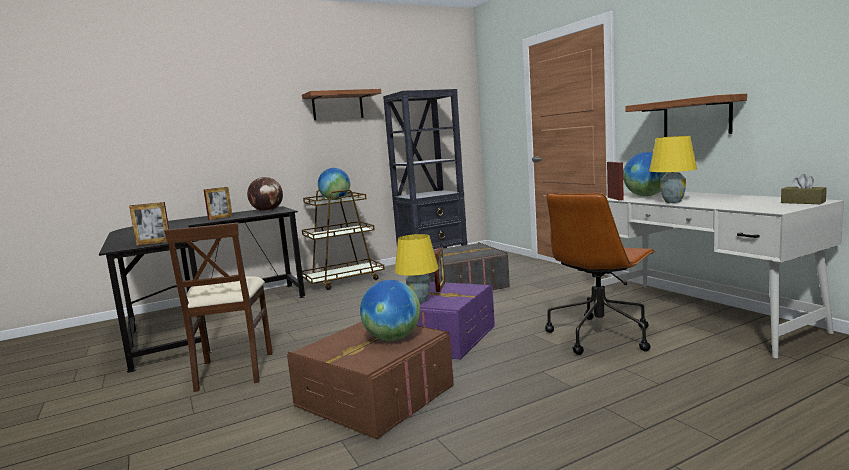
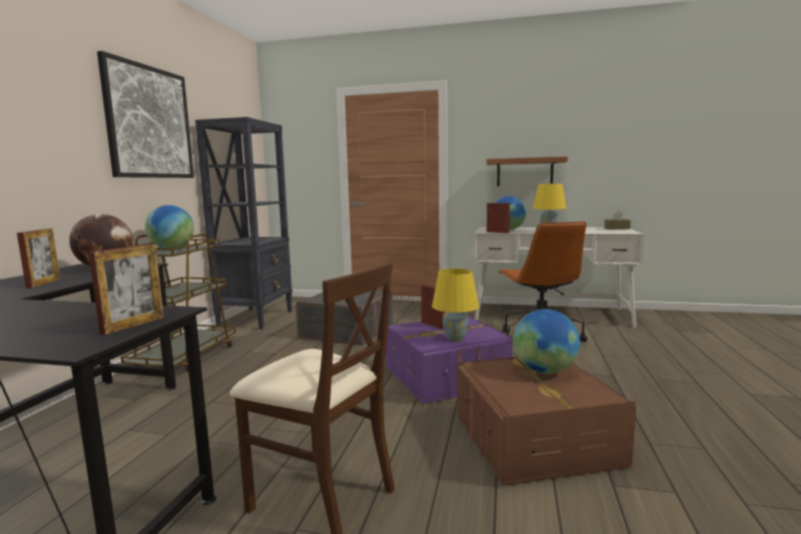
camera: 50 degrees left, 0 degrees up
shelf [302,89,381,120] -> picture [97,51,194,178]

